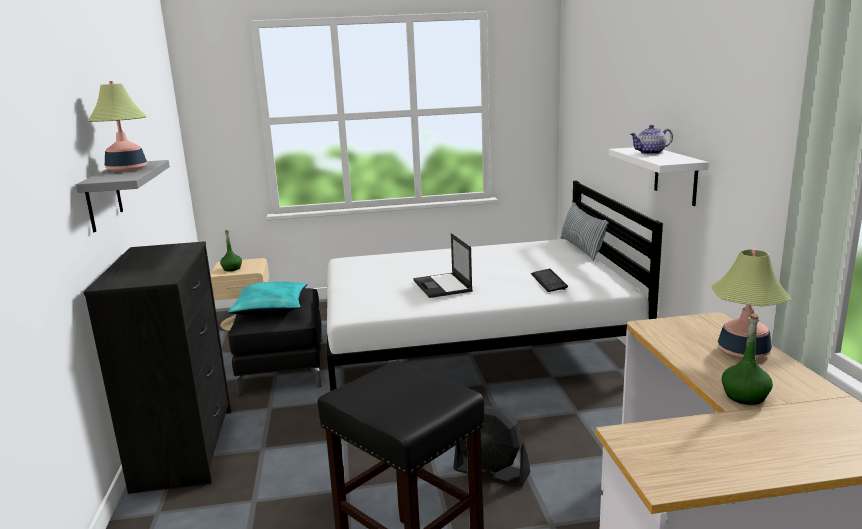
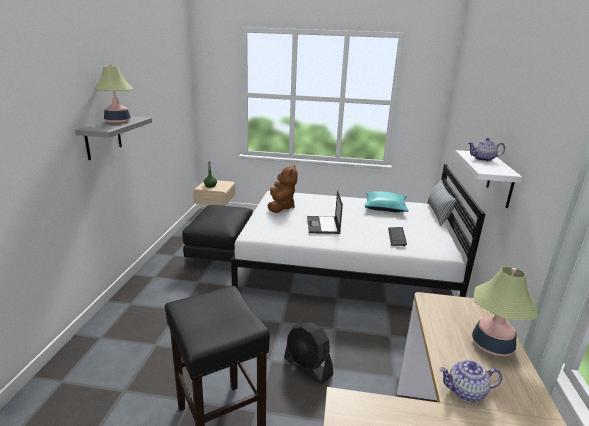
camera: 15 degrees right, 5 degrees up
black dresser [84,241,231,494] -> none
turquoise pillow [228,281,307,315] -> turquoise pillow moved to [364,191,409,212]
green bottle [722,313,773,405] -> teapot [440,360,502,402]
none -> brown plush toy [268,165,298,213]

